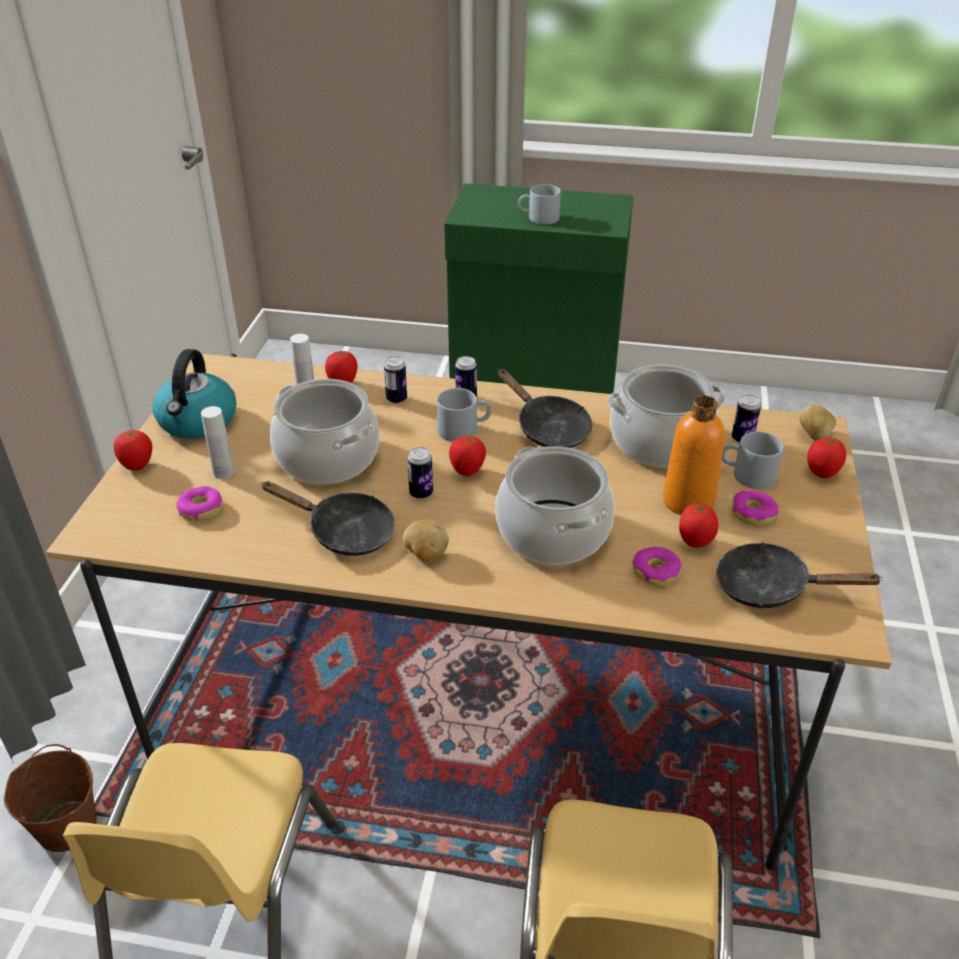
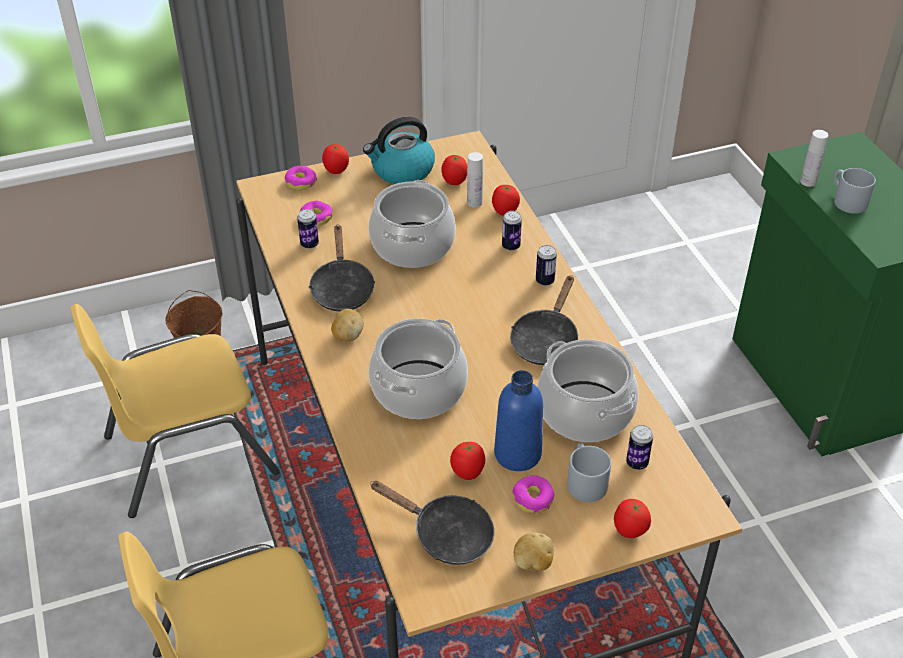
camera: 60 degrees right, 5 degrees up
white bottle [201,406,234,479] -> white bottle moved to [800,130,829,187]
can [407,447,433,499] -> can moved to [297,209,319,249]
grey mug [437,388,492,442] -> none
tomato [449,435,486,476] -> tomato moved to [442,155,467,185]
donut [632,547,682,586] -> donut moved to [285,166,317,190]
orange bottle [663,395,725,515] -> blue bottle [494,370,543,471]
black frying pan [716,542,883,608] -> black frying pan turned 135 degrees clockwise [370,481,494,565]
potato [799,404,836,440] -> potato moved to [514,532,553,570]

